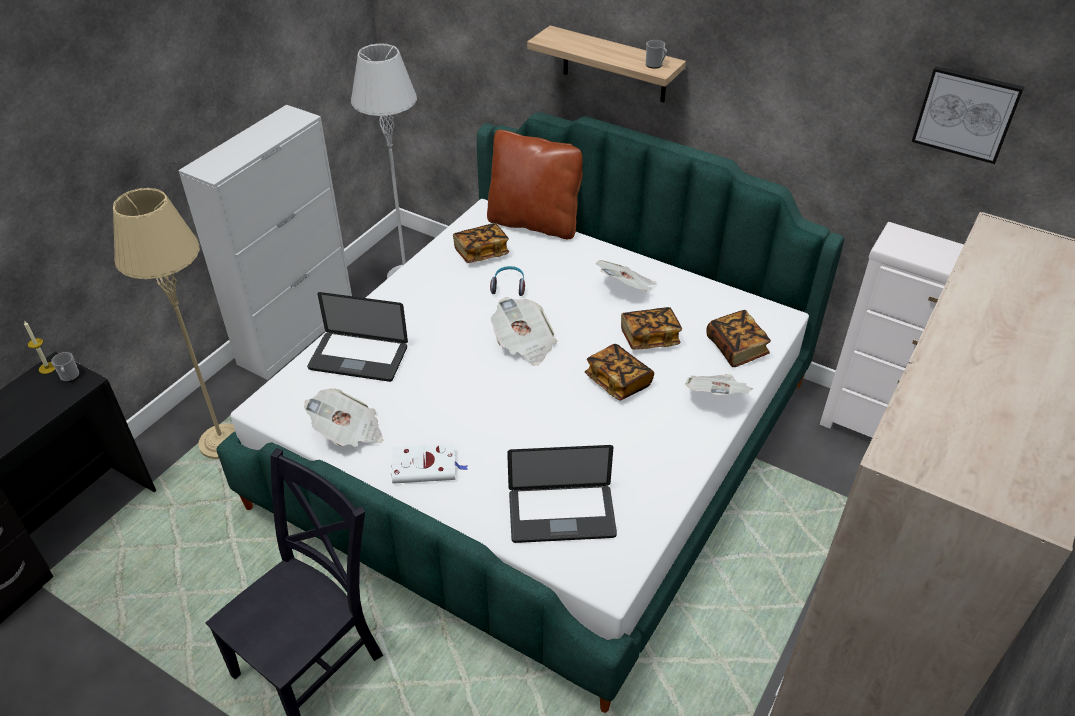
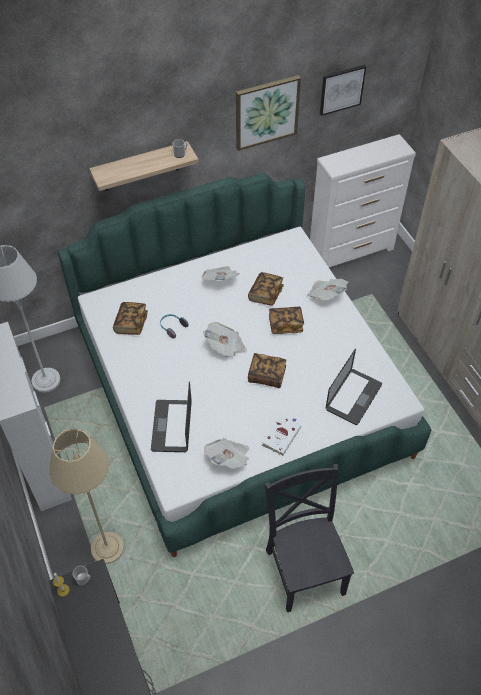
camera: 55 degrees left, 10 degrees up
laptop [307,292,408,382] -> laptop turned 135 degrees clockwise [151,381,192,452]
brown pillow [487,130,583,239] -> none
book [706,310,771,367] -> book moved to [248,353,286,388]
none -> picture [236,75,301,151]

